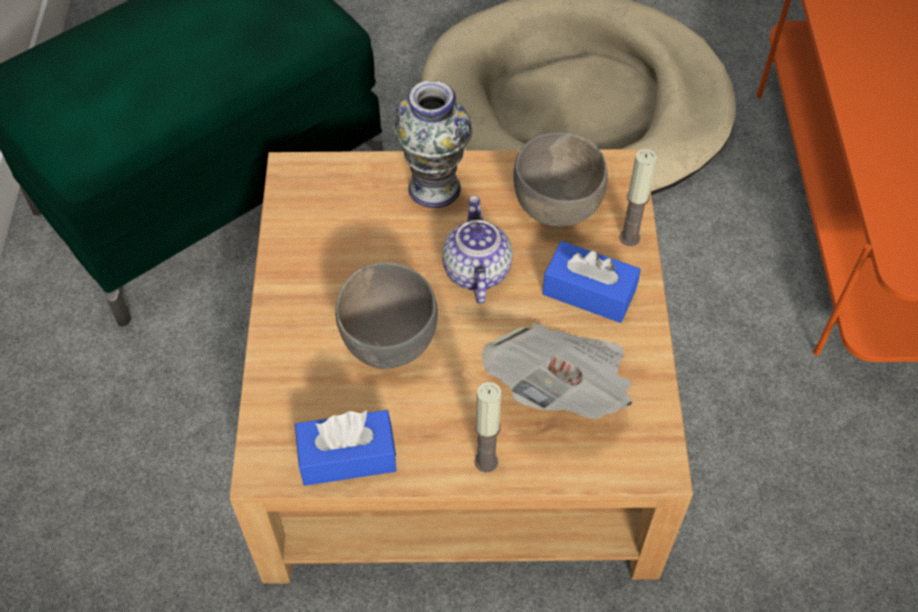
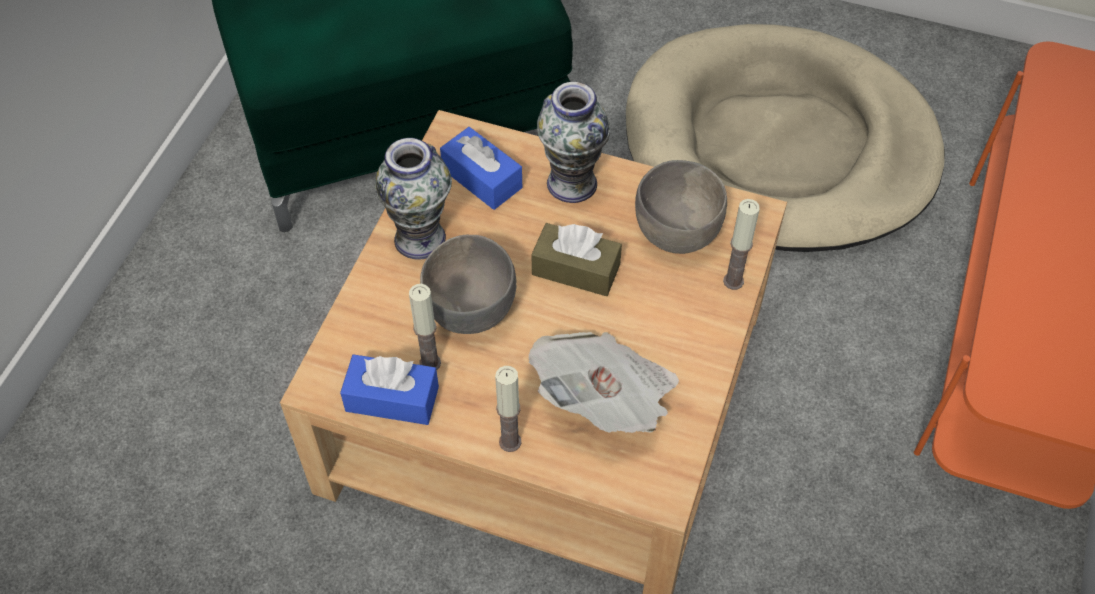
camera: 20 degrees right, 0 degrees up
teapot [442,195,513,304] -> brown tissue box [532,223,622,296]
blue tissue box [542,241,641,323] -> blue tissue box moved to [440,127,522,210]
none -> vase [375,138,452,260]
none -> candle [409,284,441,370]

